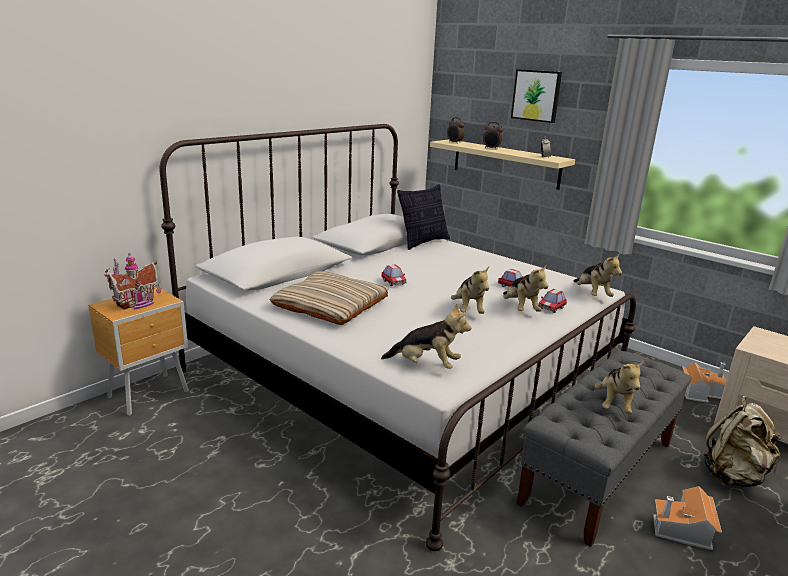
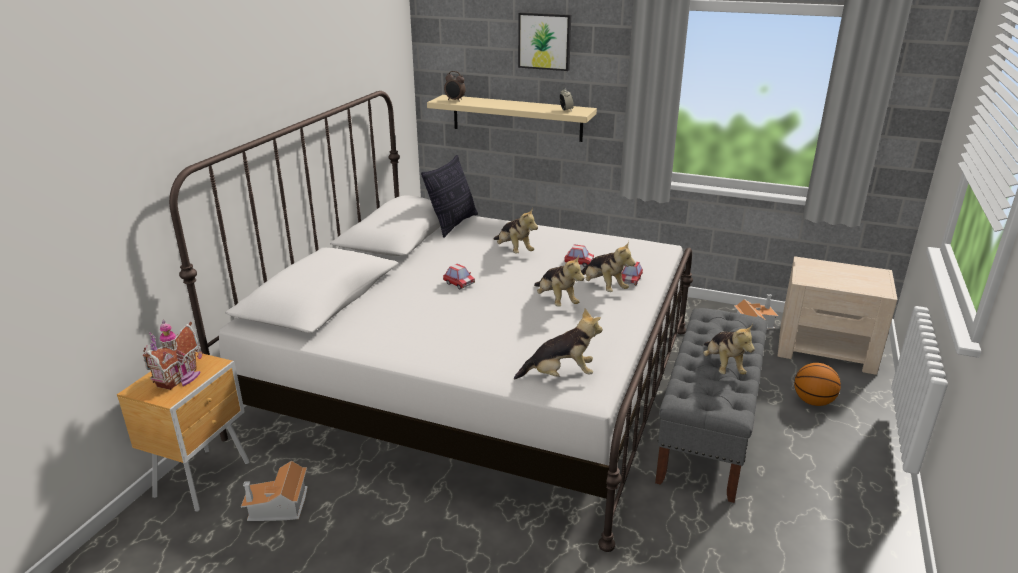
camera: 20 degrees left, 5 degrees up
beige pillow [269,271,388,325] -> none
alarm clock [483,122,503,148] -> none
plush toy [573,253,622,297] -> plush toy moved to [494,208,538,254]
toy house [653,486,722,550] -> toy house moved to [241,461,308,521]
beige backpack [704,397,782,487] -> basketball [794,363,841,406]

